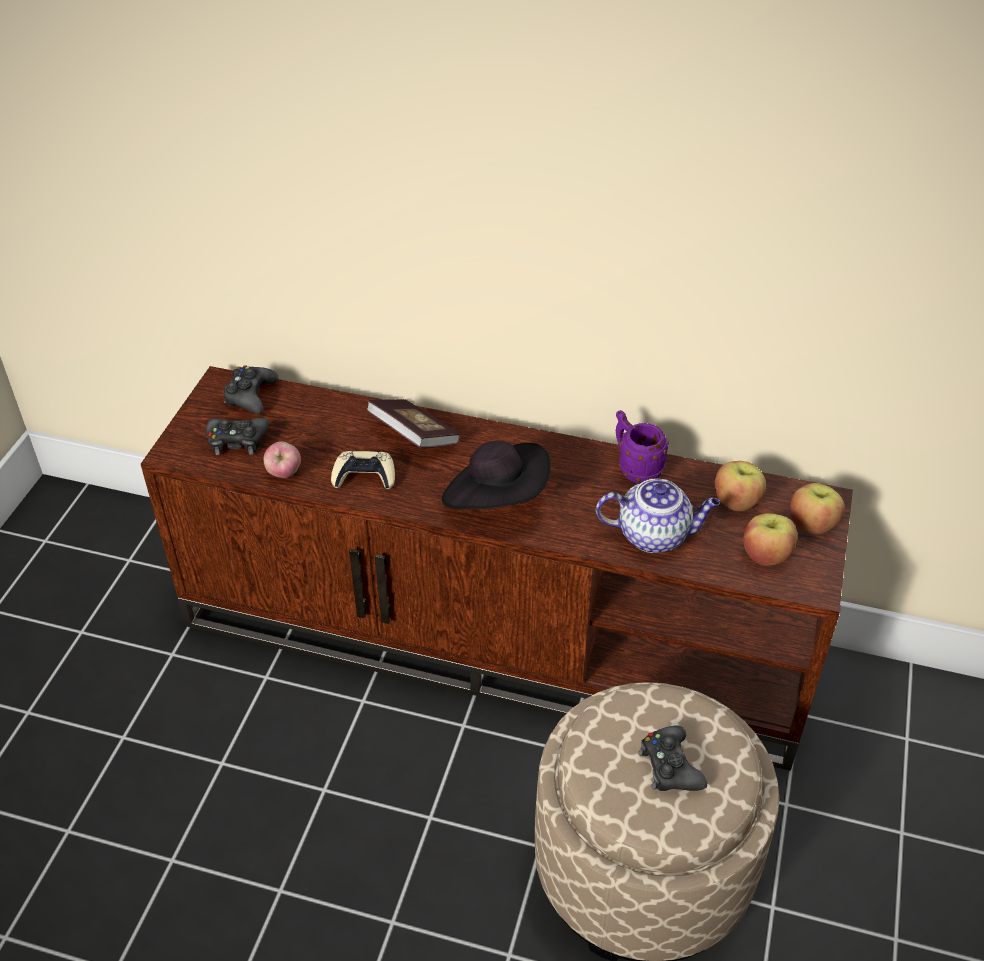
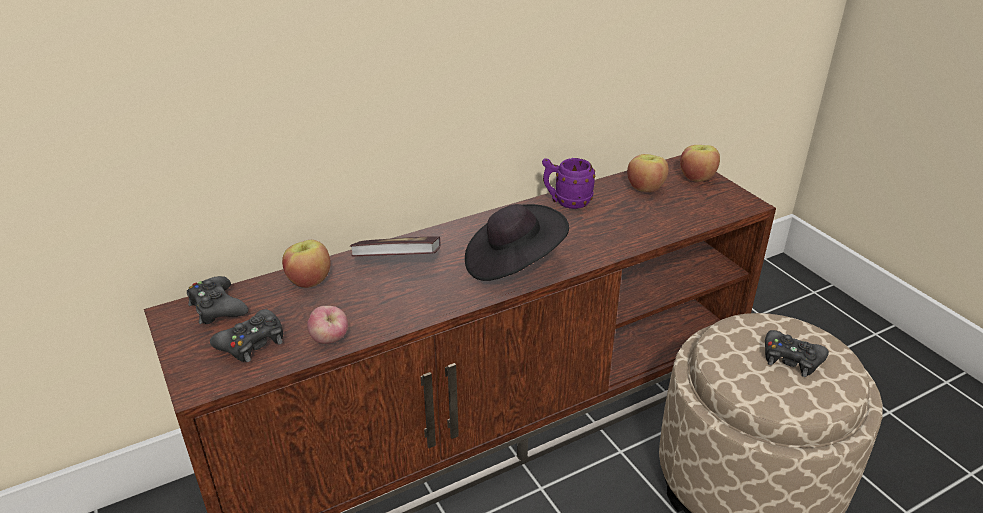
camera: 45 degrees left, 10 degrees down
beige game controller [331,451,395,489] -> none
teapot [596,478,720,553] -> none
apple [743,513,797,566] -> apple moved to [282,240,331,288]

